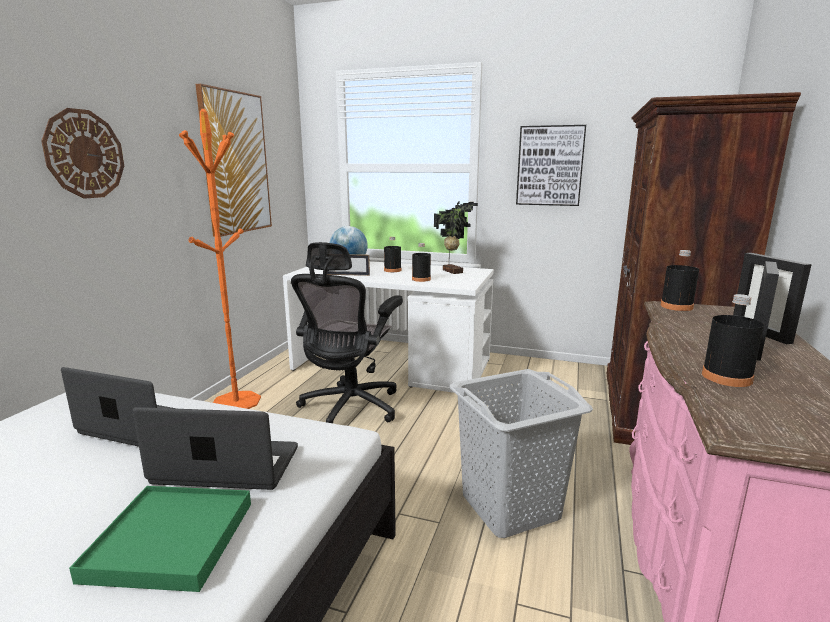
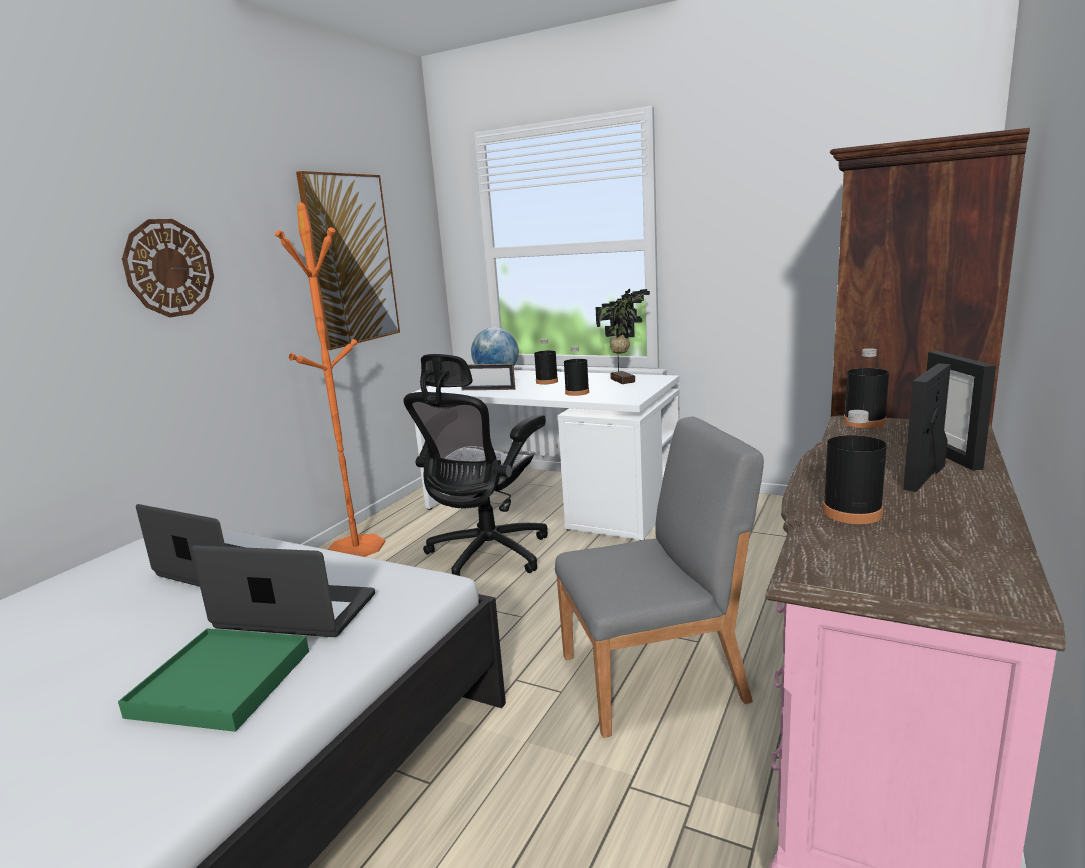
camera: 10 degrees right, 0 degrees up
grey laundry basket [450,369,593,538] -> grey chair [555,416,764,738]
picture [516,125,586,206] -> none

